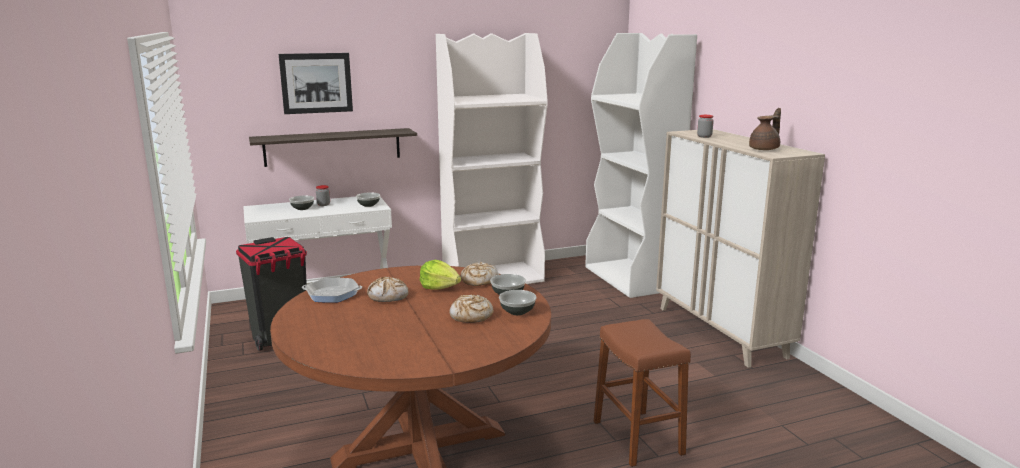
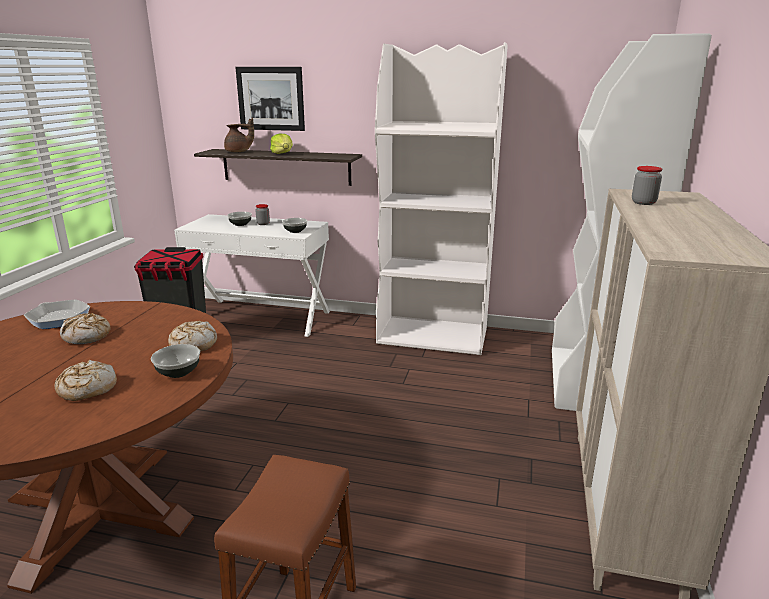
camera: 35 degrees right, 5 degrees up
lettuce [420,260,461,290] -> lettuce moved to [270,133,293,154]
bowl [499,290,537,315] -> none
brown teapot [749,108,781,150] -> brown teapot moved to [224,118,254,152]

